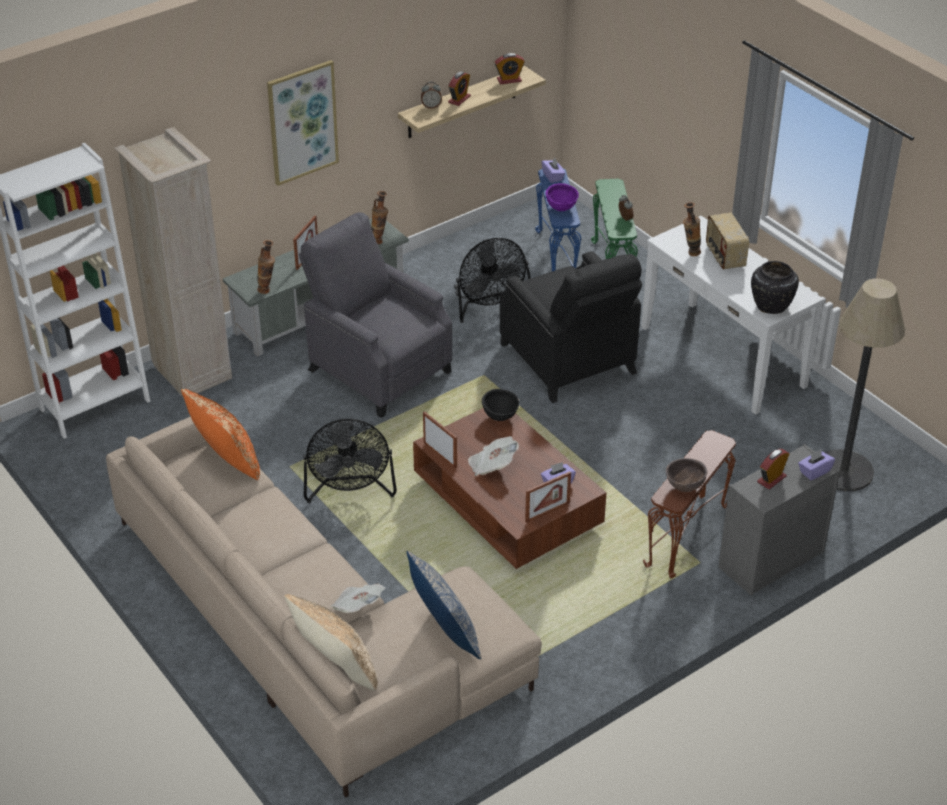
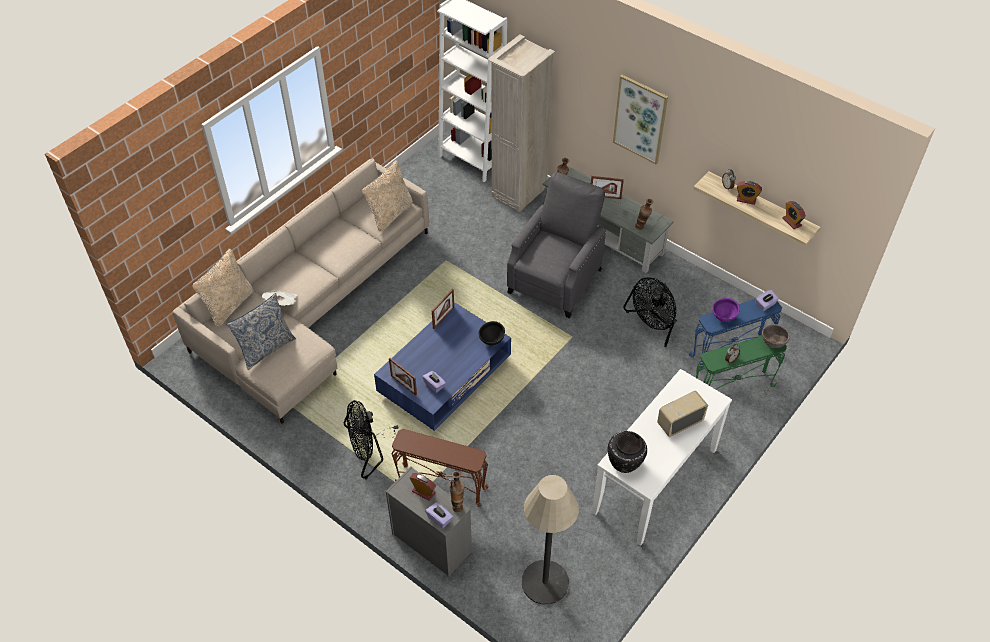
camera: 75 degrees right, 10 degrees up
orange pillow [181,389,260,480] -> beige pillow [362,160,413,232]
black fan [304,418,397,503] -> black fan moved to [344,400,400,479]
brown coffee table [413,408,606,569] -> blue coffee table [374,302,511,431]
newspaper [468,436,519,476] -> none
black armchair [500,251,642,403] -> none
brown bowl [666,458,707,492] -> brown bowl moved to [762,324,790,348]
vase [683,202,701,256] -> vase moved to [449,471,465,512]

